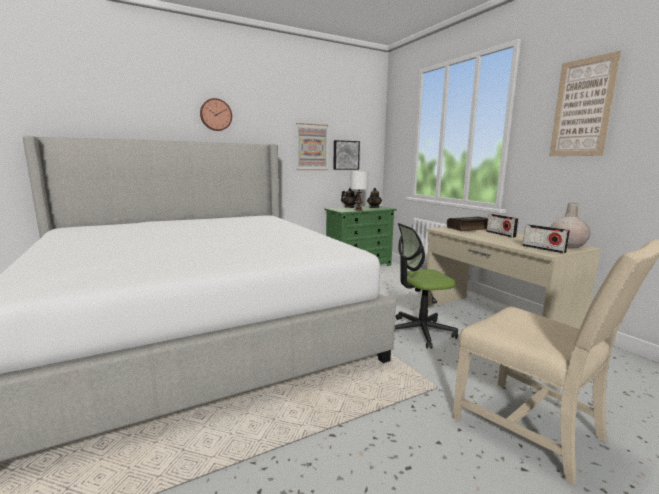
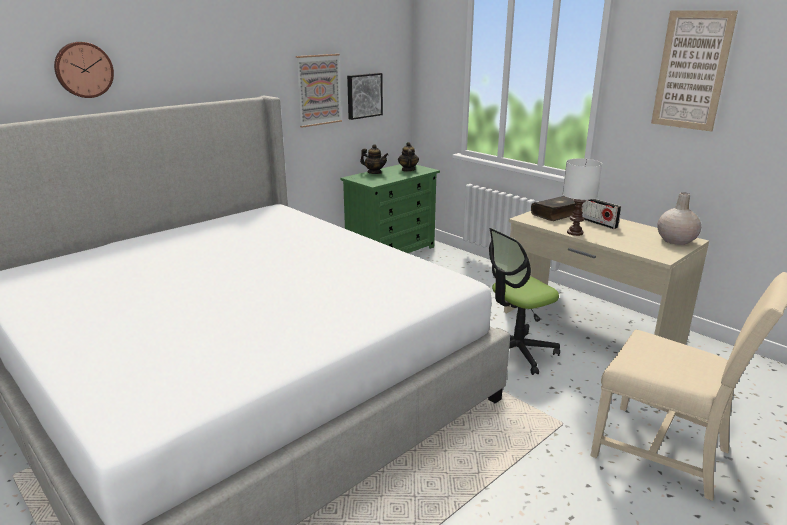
camera: 15 degrees left, 10 degrees up
wall clock [200,98,232,131] -> wall clock moved to [54,42,114,98]
white table lamp [350,171,369,211] -> white table lamp moved to [563,158,602,236]
radio [523,224,570,253] -> none

